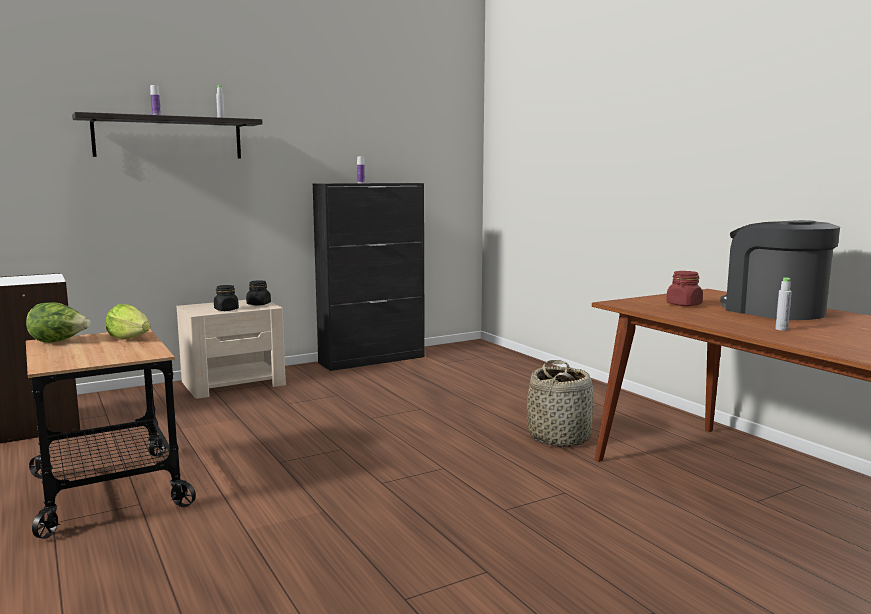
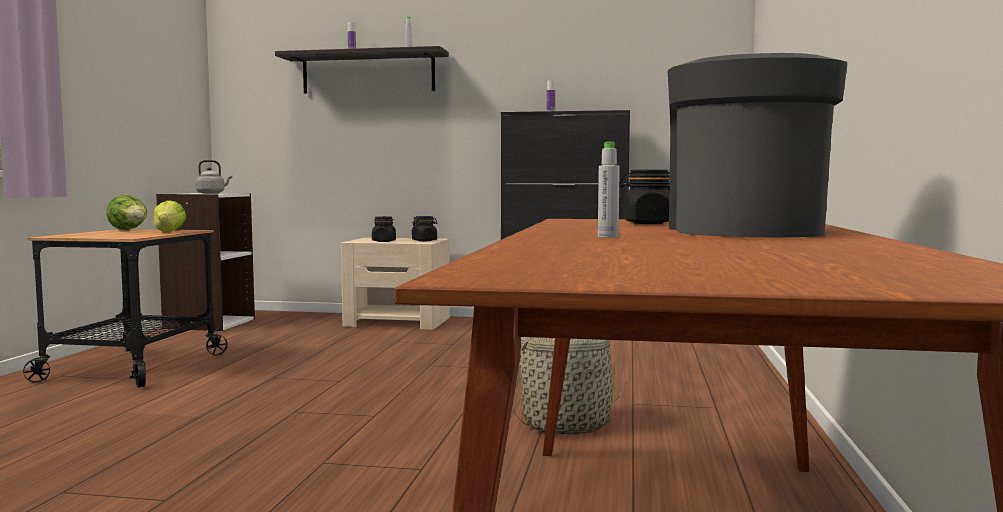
camera: 40 degrees right, 5 degrees down
red jar [666,271,703,306] -> black jar [619,169,670,224]
none -> grey kettle [195,160,232,194]

